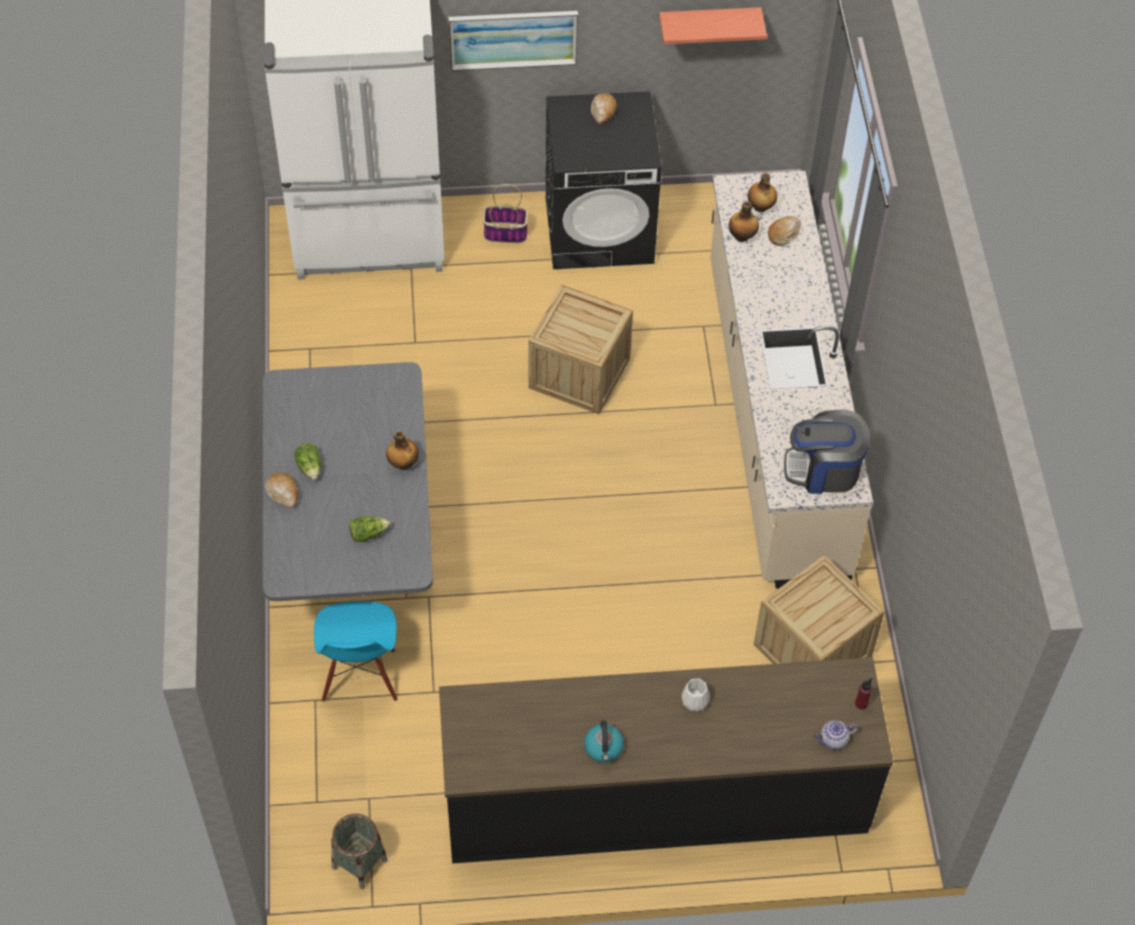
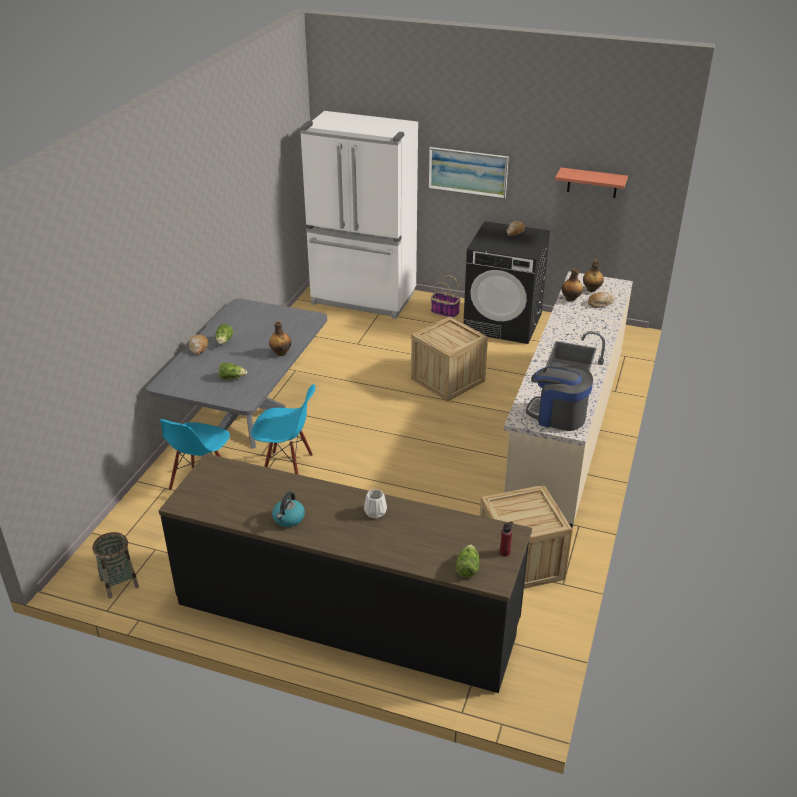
camera: 25 degrees right, 20 degrees down
teapot [814,720,858,750] -> lettuce [456,545,480,578]
none -> blue chair [251,384,315,475]

